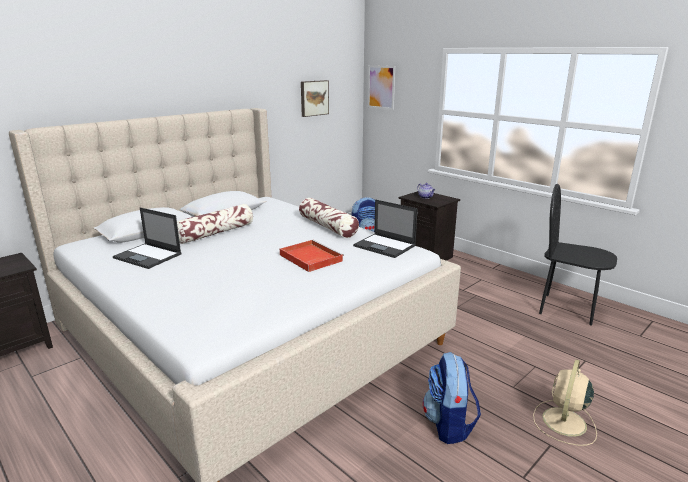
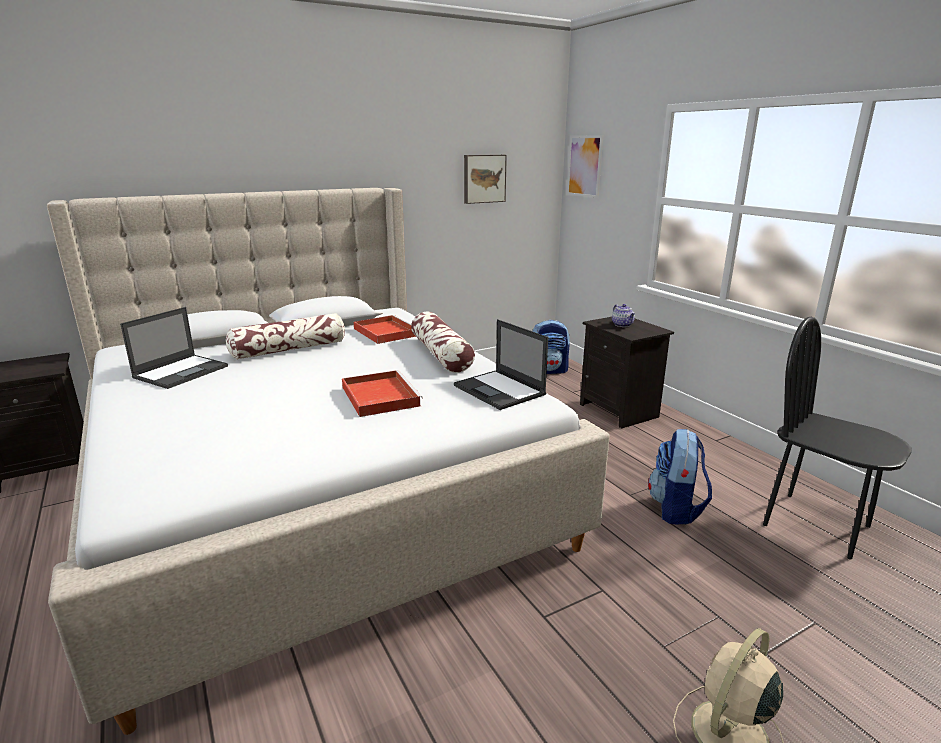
camera: 15 degrees right, 0 degrees up
laptop [113,208,182,269] -> laptop turned 105 degrees counterclockwise [120,307,228,389]
backpack [423,352,481,444] -> backpack moved to [648,429,712,525]
none -> red tray [354,315,416,344]

